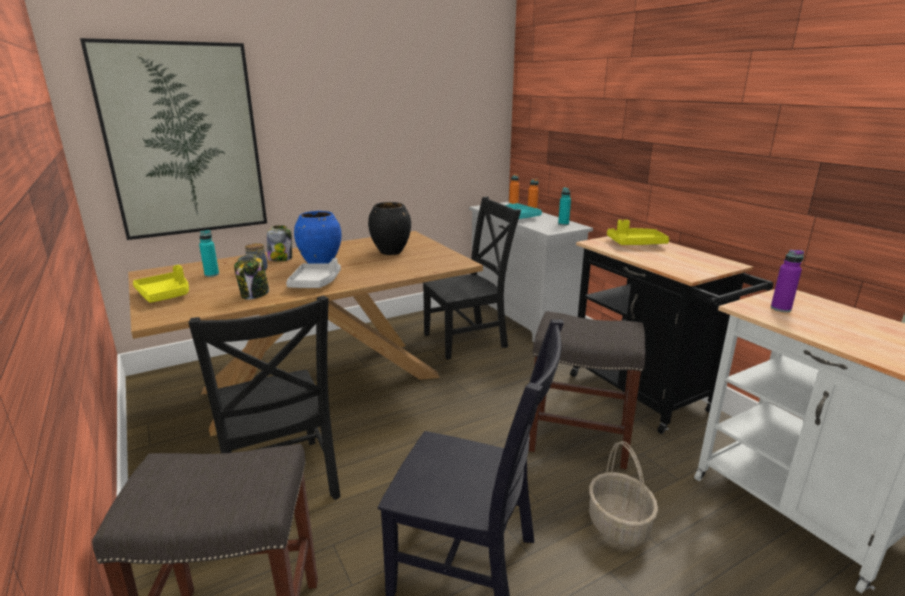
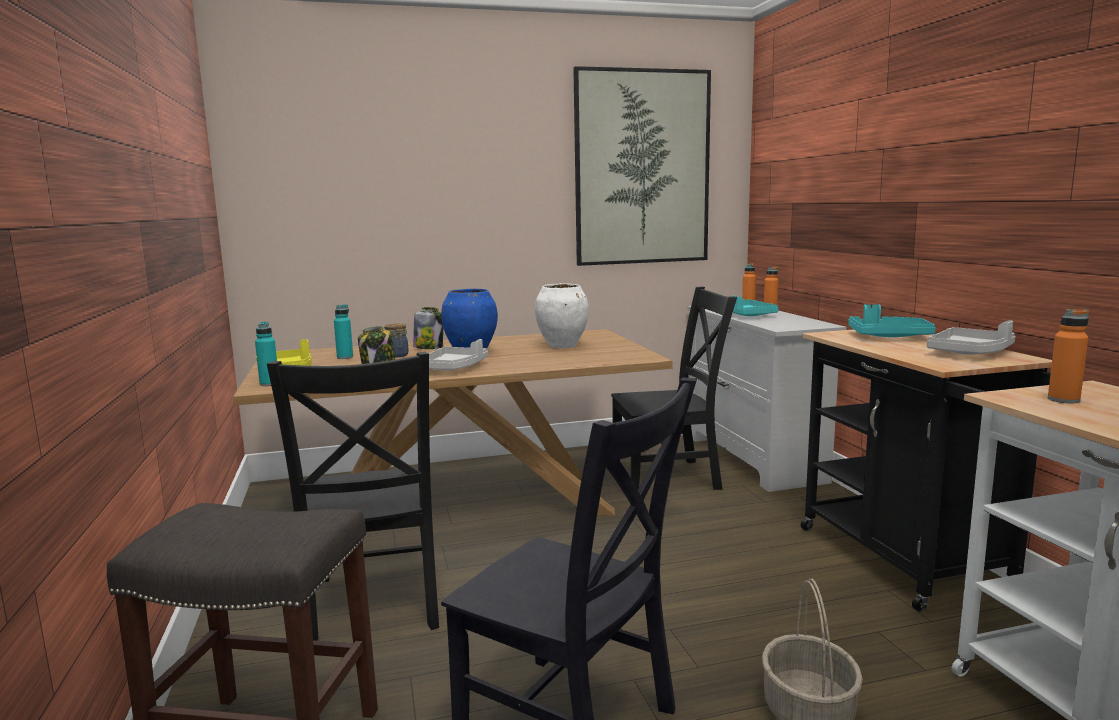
camera: 15 degrees right, 10 degrees down
picture [80,38,267,240] -> picture moved to [573,66,711,266]
black vase [368,202,411,255] -> white vase [535,283,589,348]
grey stool [529,311,646,469] -> none
turquoise bottle [558,188,571,226] -> turquoise bottle moved to [255,322,277,386]
yellow tray [607,220,669,245] -> turquoise tray [848,304,936,337]
purple bottle [771,250,804,312] -> orange bottle [1048,309,1089,403]
none -> grey tray [927,320,1016,355]

